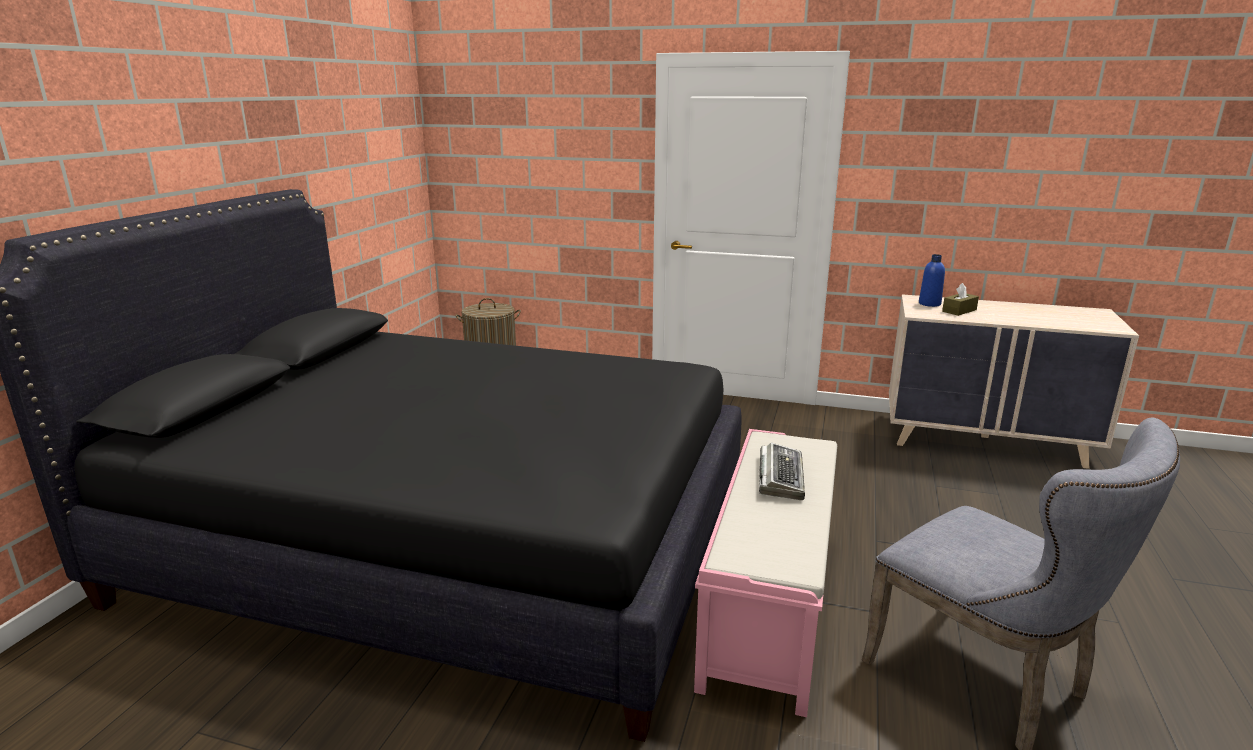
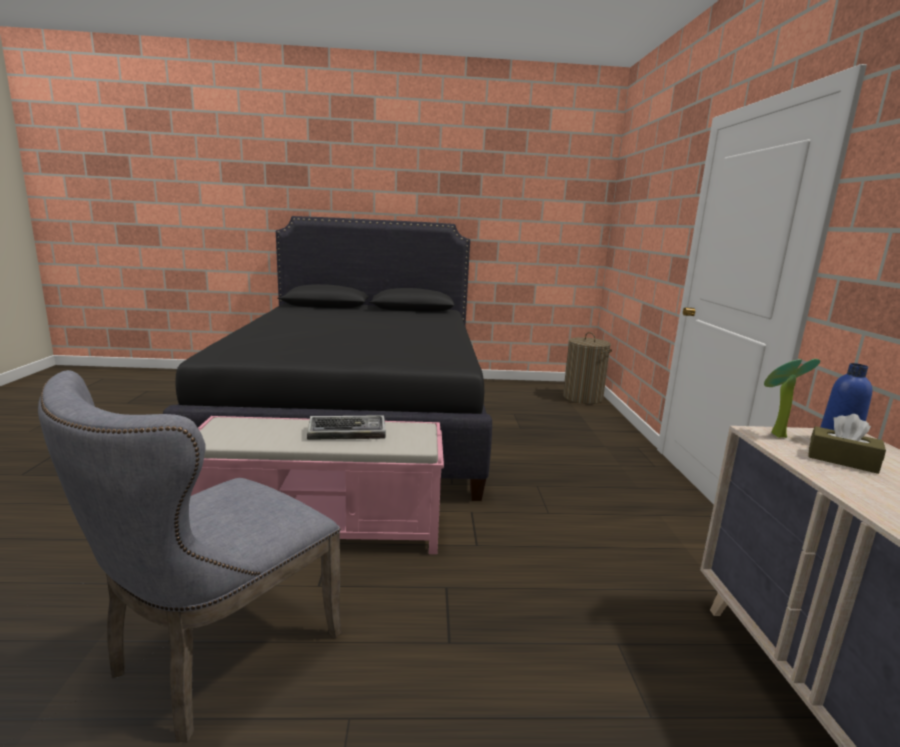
camera: 70 degrees right, 5 degrees down
none -> potted plant [764,359,820,438]

